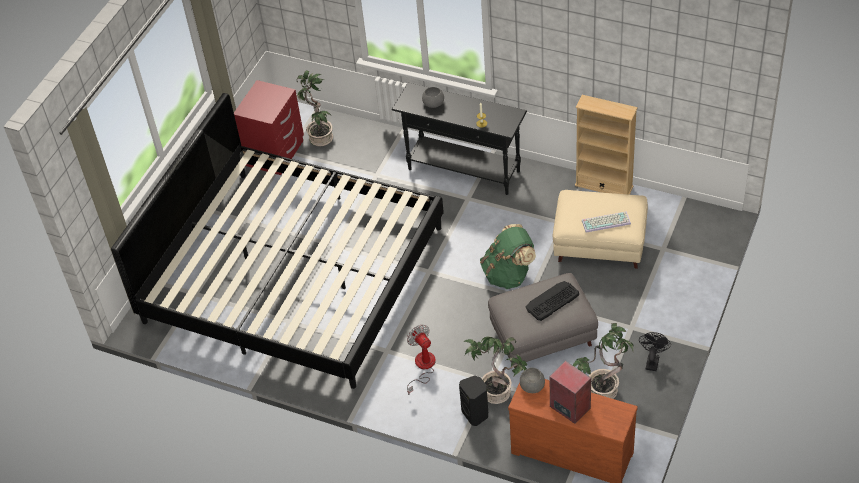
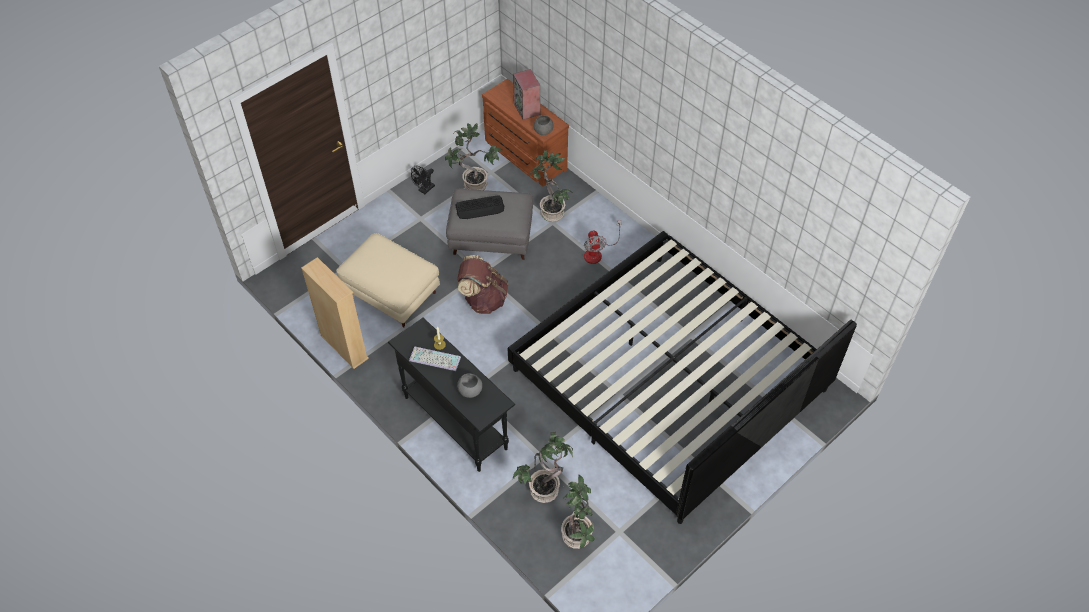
camera: 160 degrees left, 5 degrees up
red nightstand [234,80,304,175] -> none
black speaker [459,375,488,426] -> none
green backpack [480,224,536,289] -> brown backpack [457,255,508,314]
keyboard [582,211,631,233] -> keyboard moved to [409,346,461,371]
none -> potted plant [513,432,573,503]

